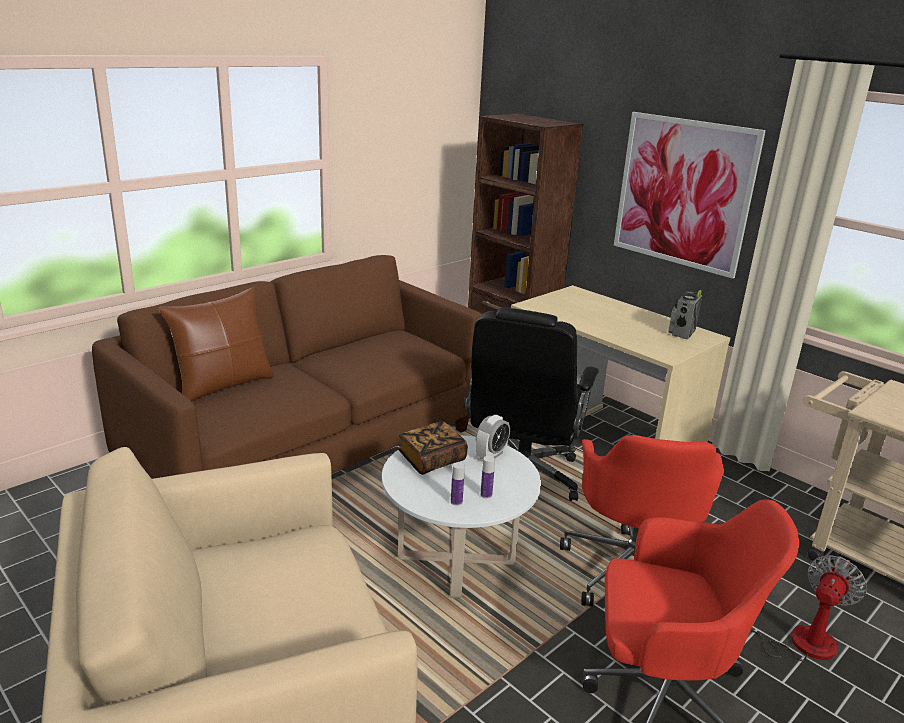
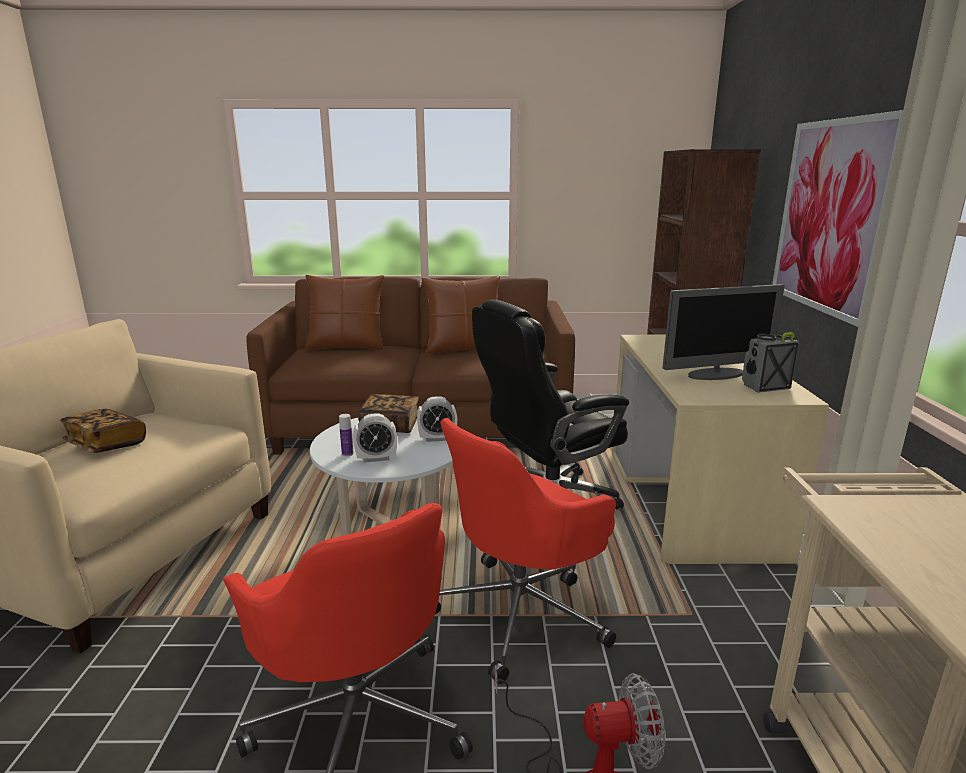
camera: 45 degrees right, 5 degrees down
bottle [481,456,495,499] -> alarm clock [353,413,397,463]
none -> book [61,409,146,453]
none -> brown pillow [421,275,500,354]
none -> monitor [663,284,784,380]

